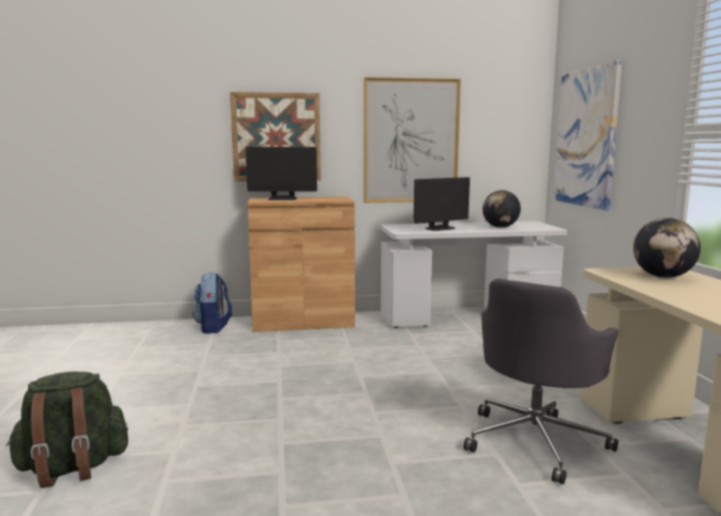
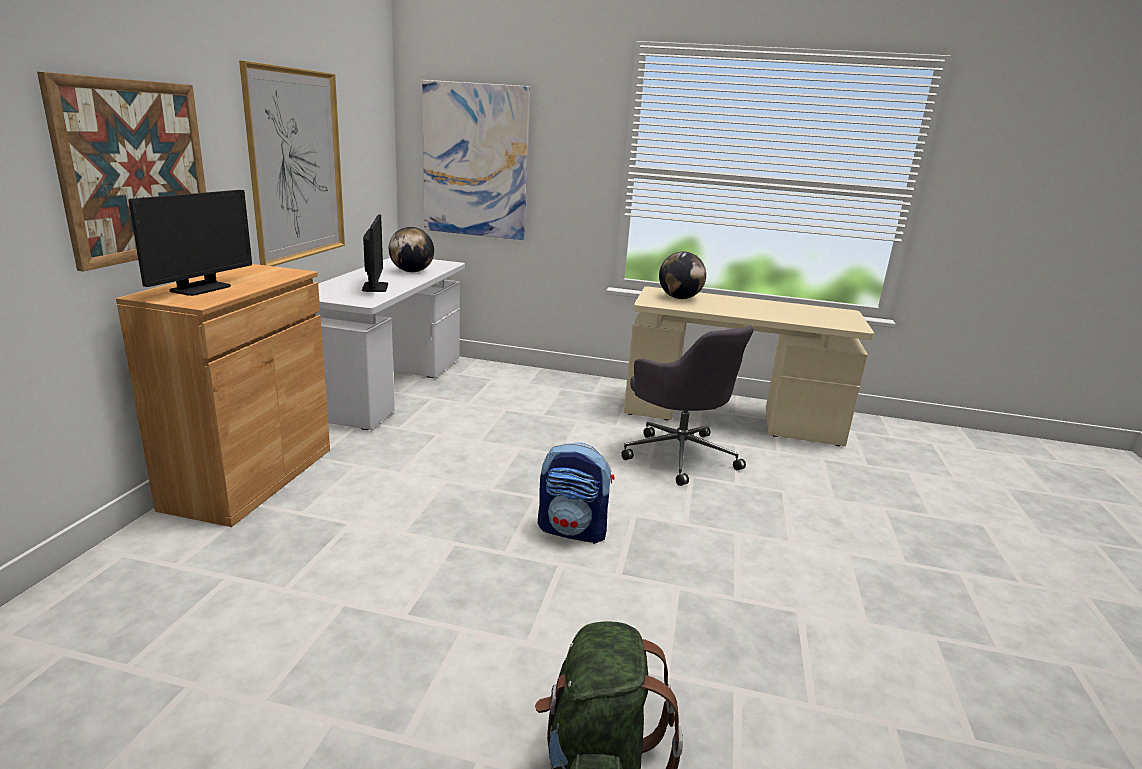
camera: 70 degrees left, 10 degrees up
backpack [192,272,232,334] -> backpack moved to [538,443,614,544]

